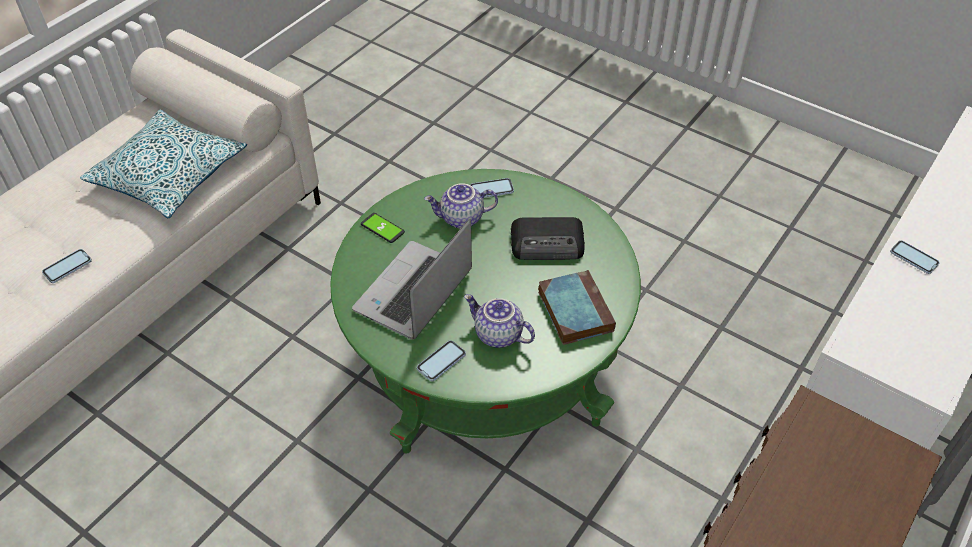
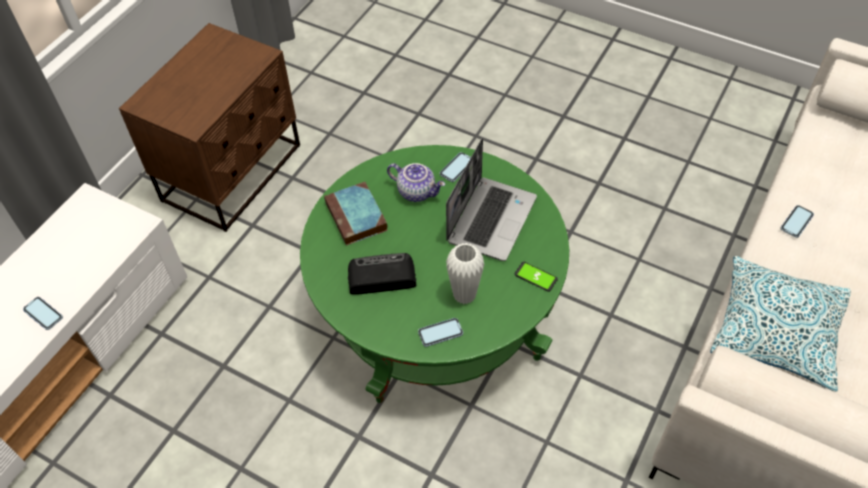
camera: 175 degrees right, 5 degrees up
teapot [424,183,498,229] -> white vase [446,243,484,304]

